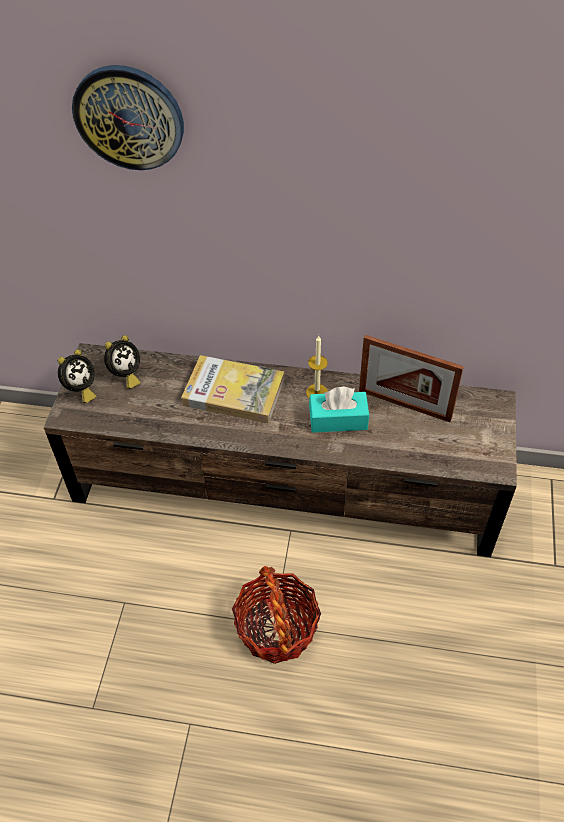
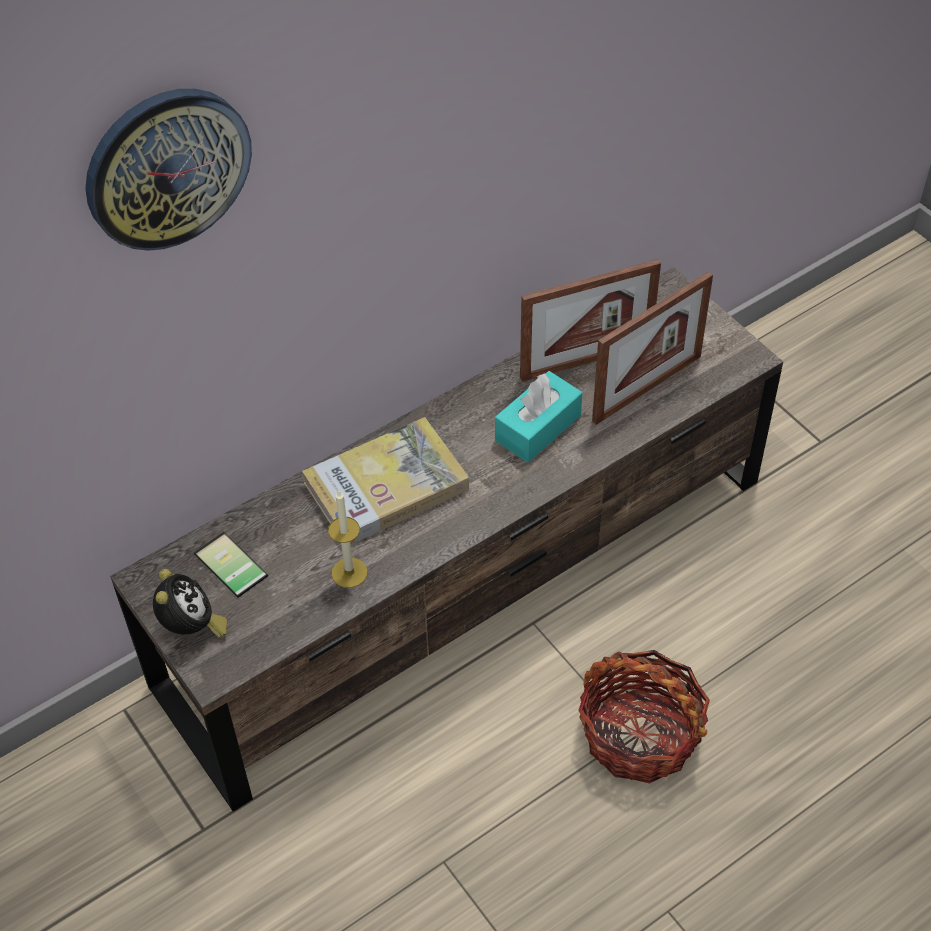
camera: 45 degrees left, 0 degrees up
alarm clock [104,335,141,389] -> phone [194,532,268,598]
candle [306,336,328,399] -> candle moved to [328,491,368,588]
none -> picture frame [592,271,713,425]

